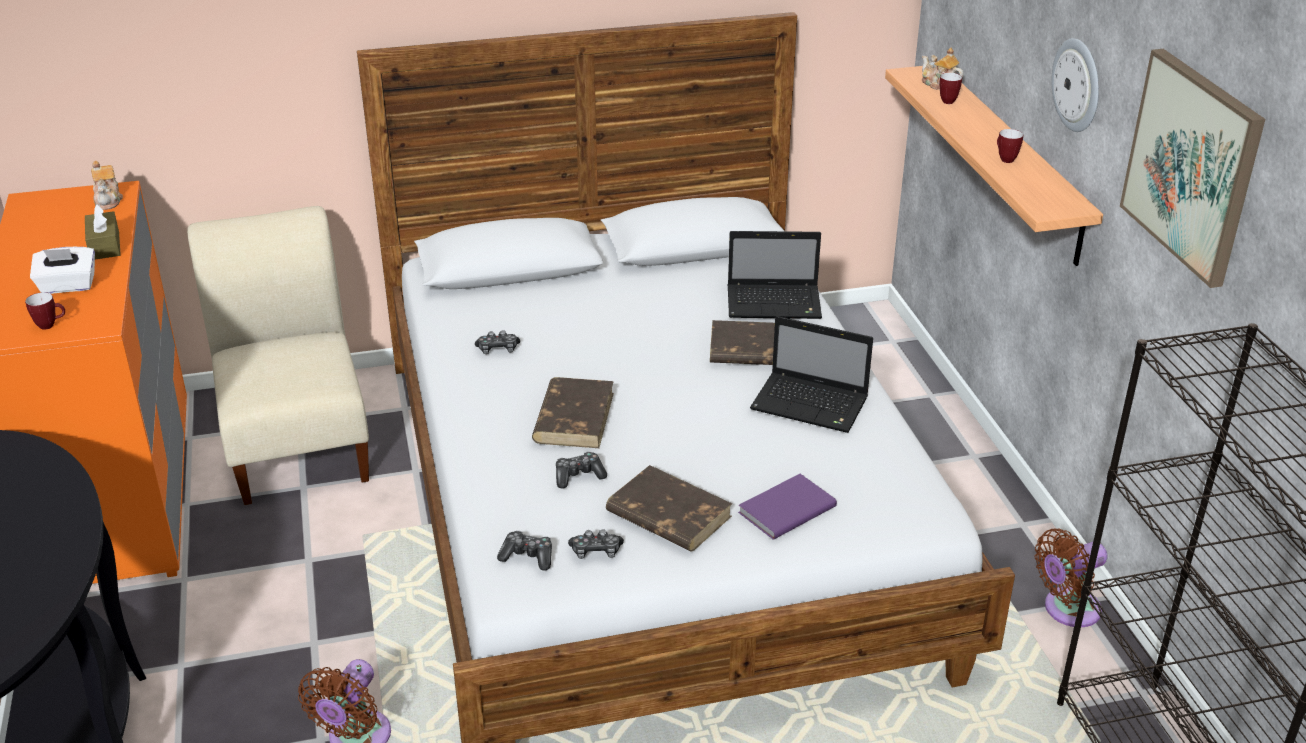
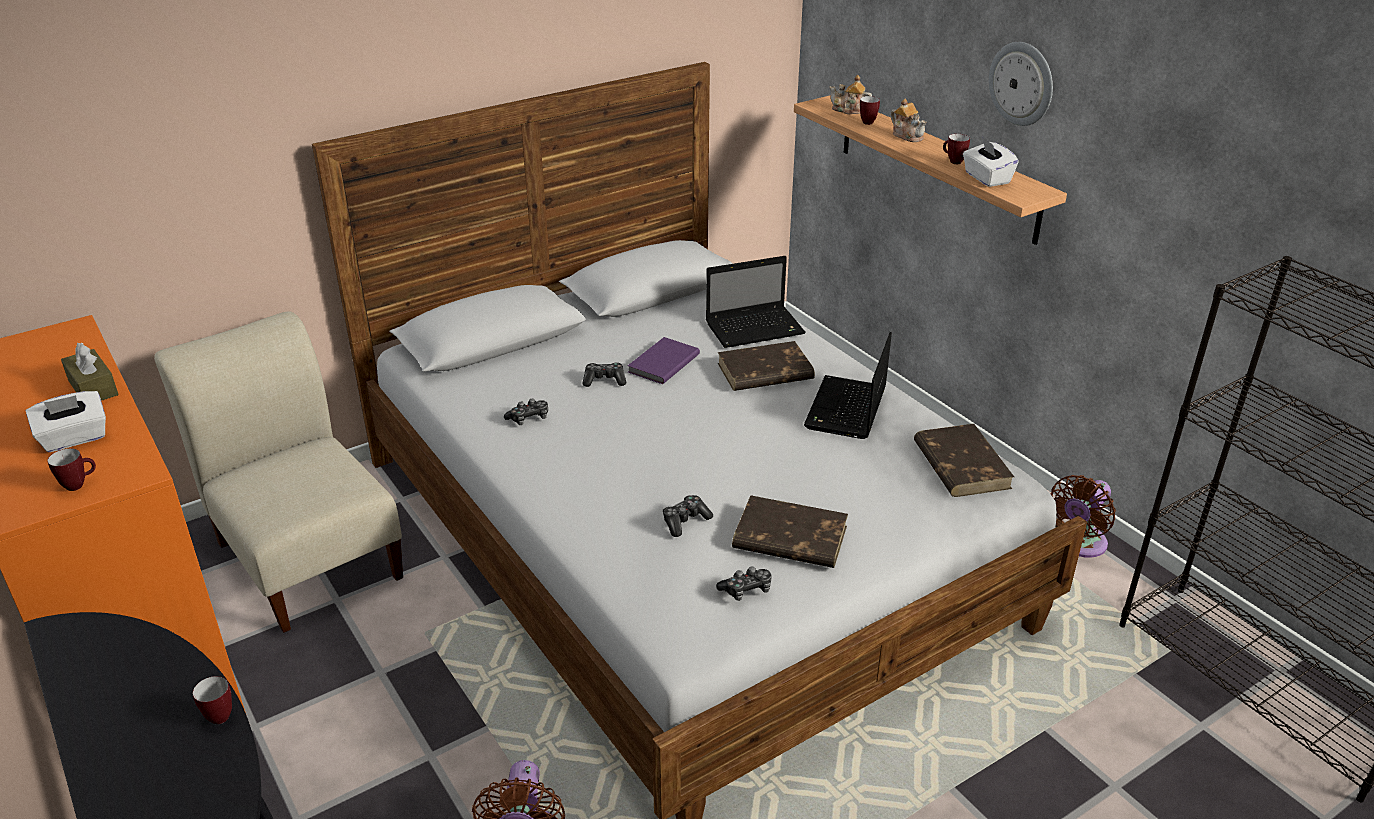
camera: 20 degrees left, 0 degrees up
teapot [91,161,123,210] -> teapot moved to [890,99,927,142]
game controller [497,531,552,570] -> game controller moved to [582,362,626,387]
brown book [532,377,614,448] -> brown book moved to [914,424,1014,497]
purple book [738,474,837,540] -> purple book moved to [628,337,700,384]
laptop [750,316,873,433] -> laptop turned 105 degrees clockwise [804,332,892,439]
picture [1120,49,1265,288] -> none
none -> mug [193,676,232,724]
none -> white tissue box [963,138,1019,187]

